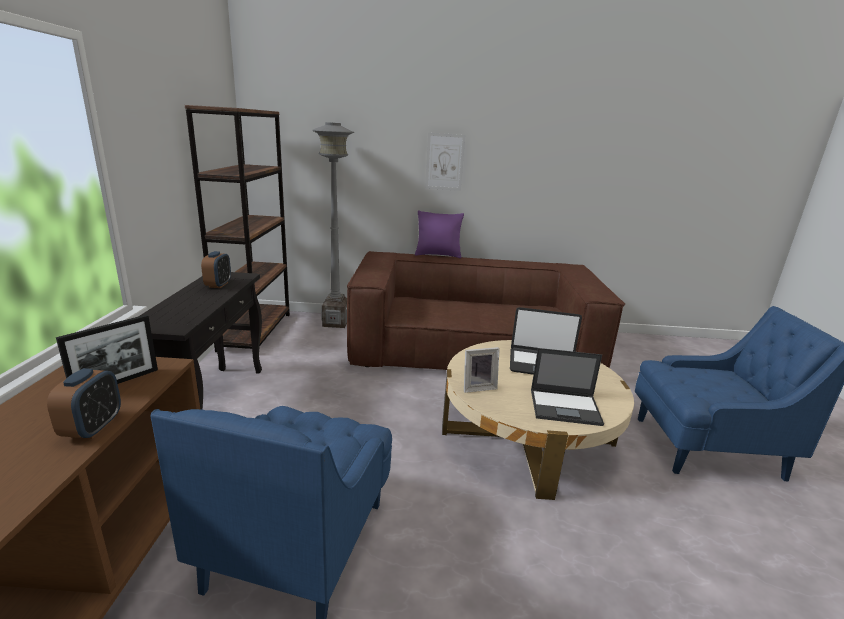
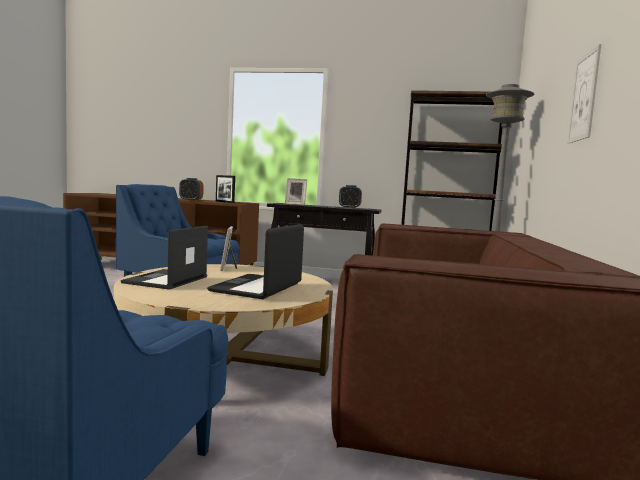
camera: 100 degrees right, 15 degrees down
purple pillow [415,211,464,258] -> none
none -> picture frame [285,178,308,205]

